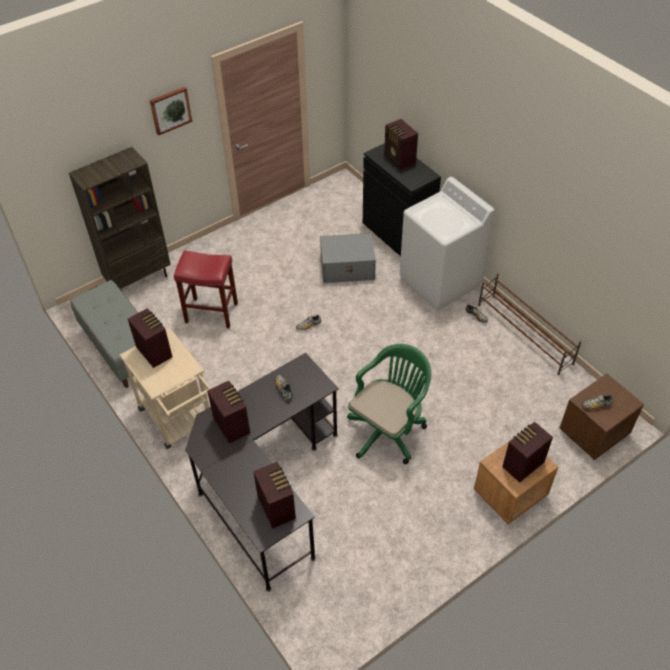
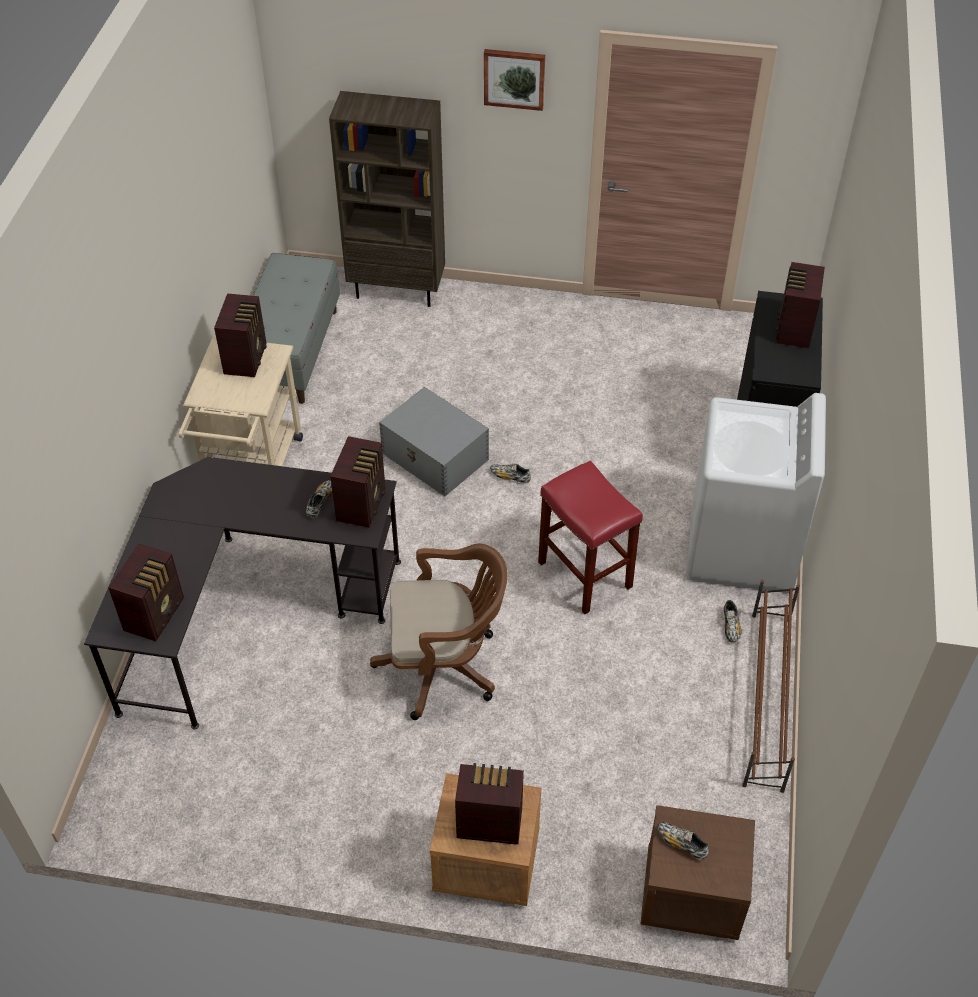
camera: 45 degrees right, 0 degrees up
red stool [174,250,238,328] -> red stool moved to [538,461,643,614]
radio [207,381,250,444] -> radio moved to [330,436,385,528]
grey storage box [320,233,376,283] -> grey storage box moved to [379,387,489,496]
green office chair [347,344,431,464] -> brown office chair [370,544,508,720]

